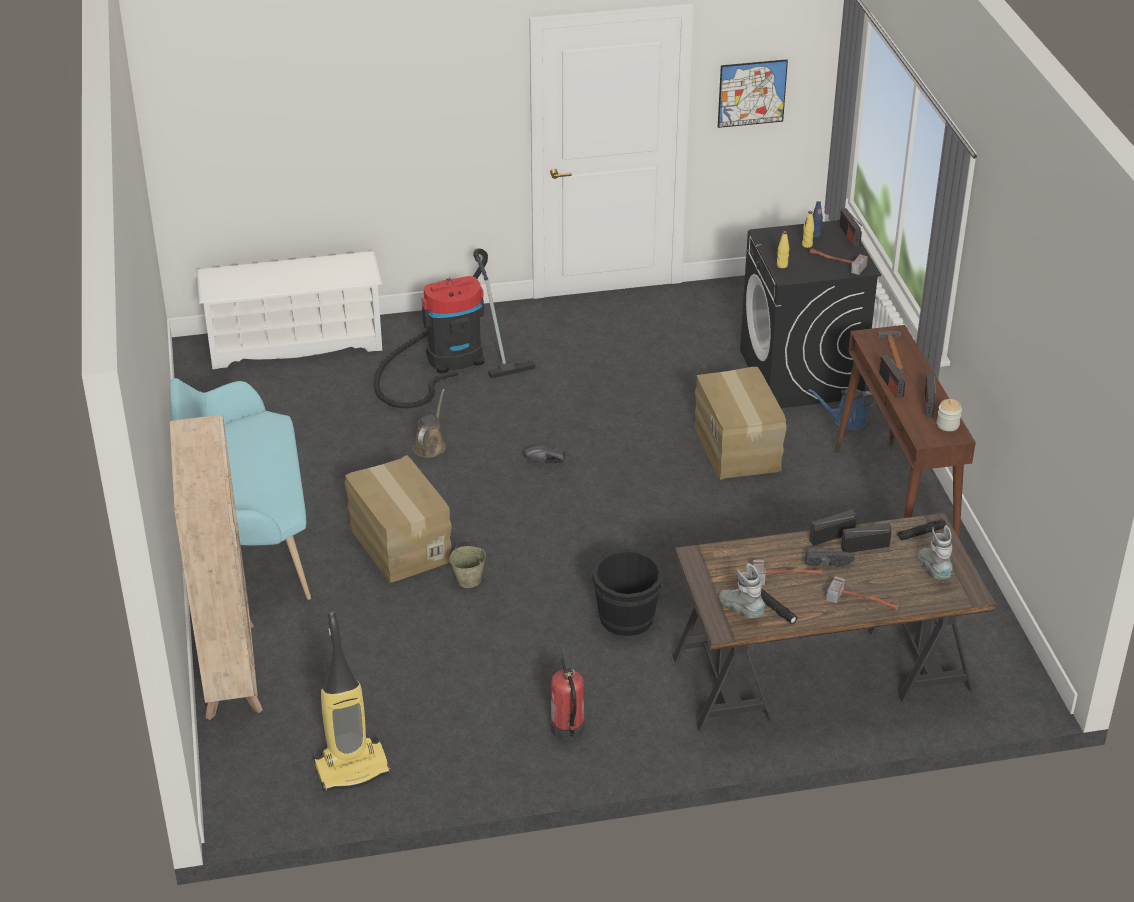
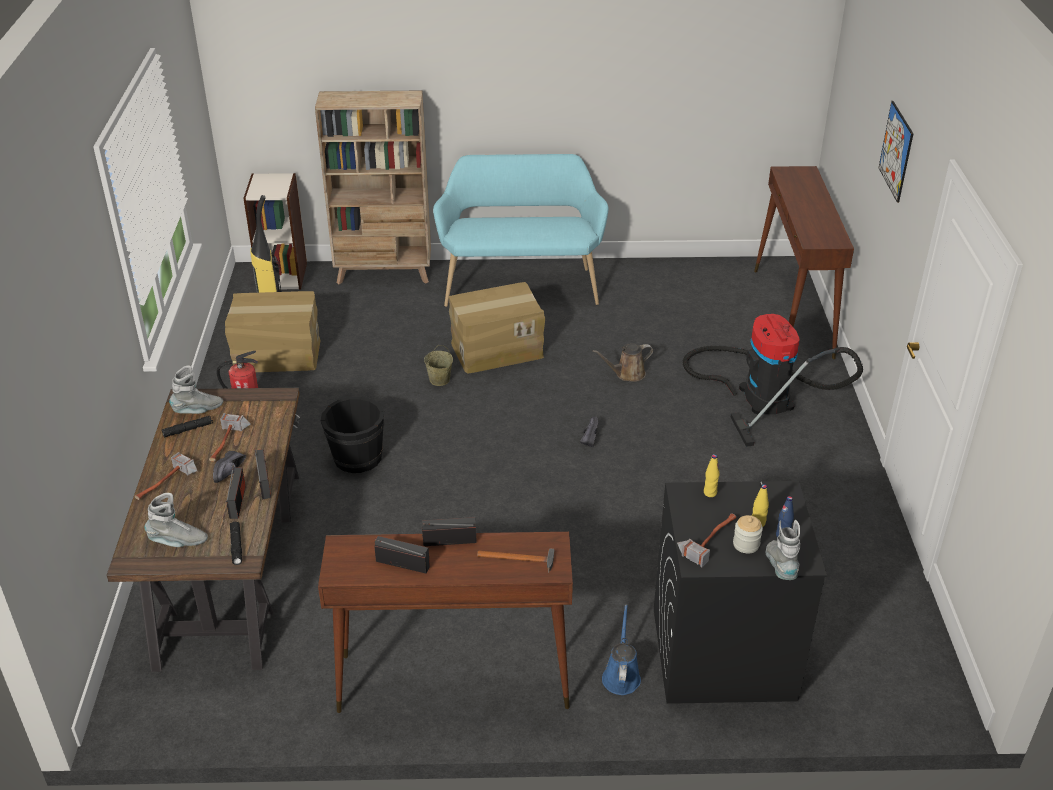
camera: 100 degrees right, 0 degrees up
white shoe rack [196,251,382,369] -> brown console table [754,166,854,359]
brown watering can [413,389,446,458] -> brown watering can turned 135 degrees clockwise [593,343,653,382]
cardboard box [694,367,787,480] -> cardboard box moved to [225,291,320,372]
picture [718,59,788,128] -> picture moved to [879,101,914,203]
radio [839,208,862,247] -> grey boot [766,520,800,580]
jar [937,399,962,431] -> jar moved to [733,515,763,554]
none -> bookcase [243,173,307,289]

